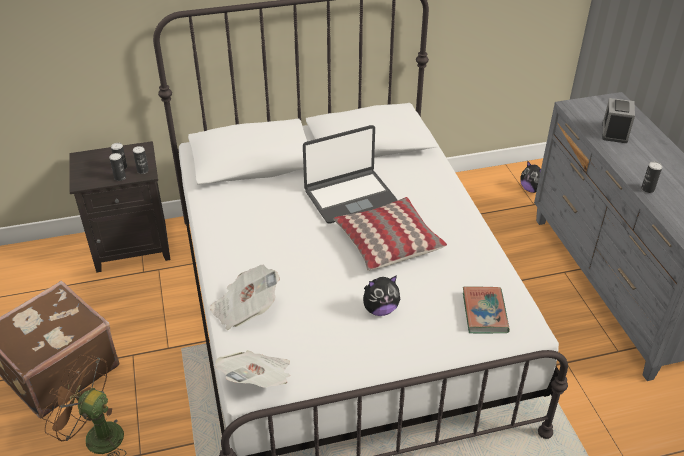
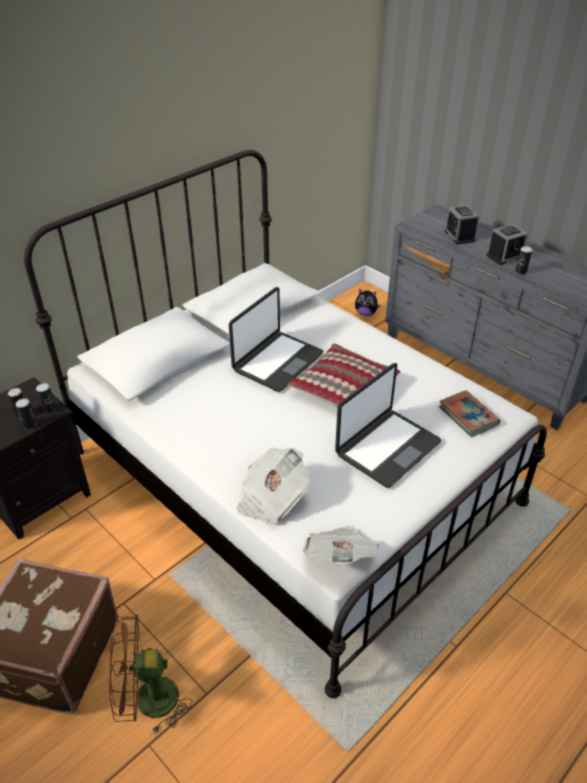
camera: 30 degrees left, 0 degrees up
plush toy [363,275,400,316] -> laptop [335,363,441,488]
none -> alarm clock [487,224,528,265]

